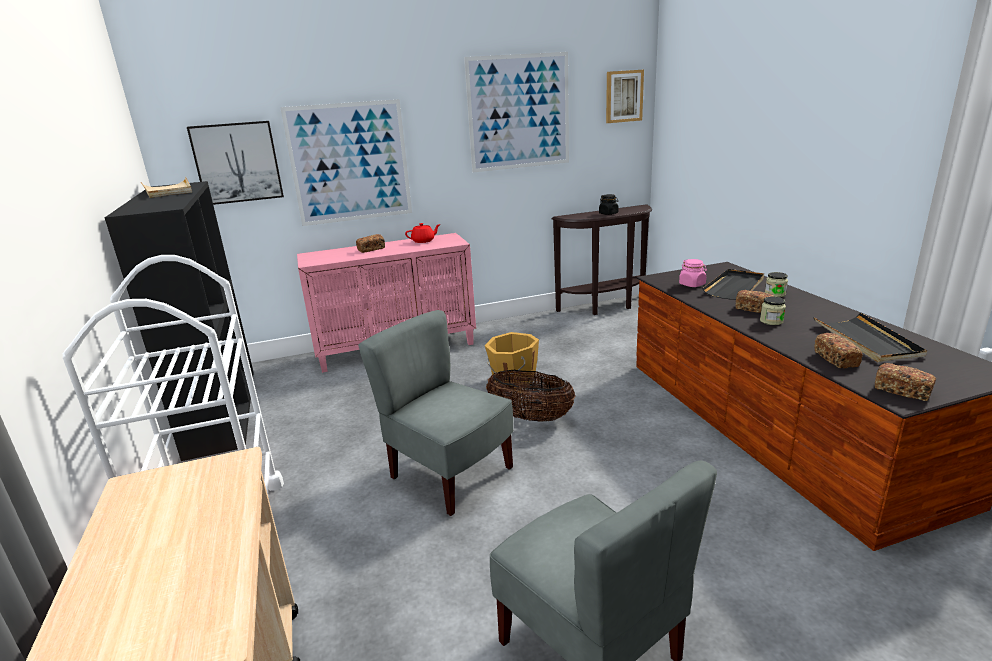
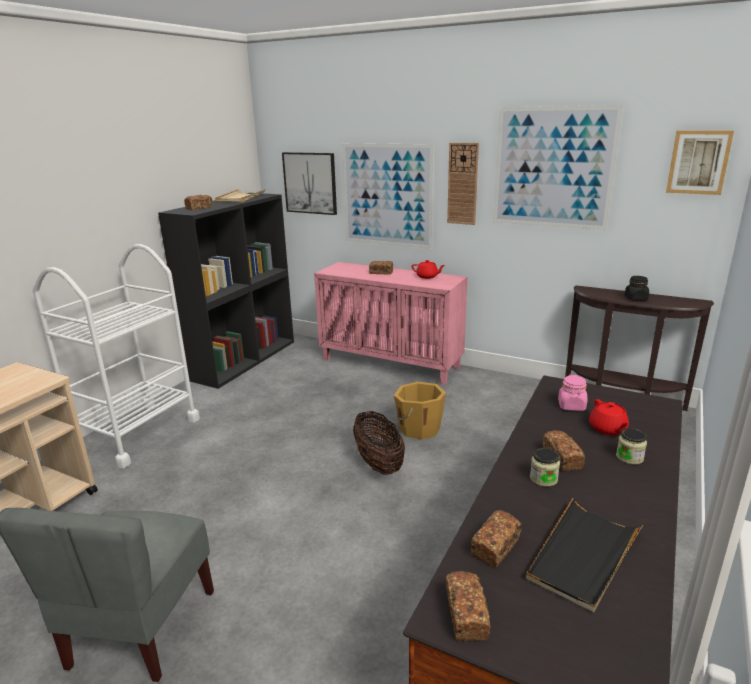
camera: 45 degrees right, 0 degrees up
grey chair [358,310,513,516] -> none
black tray [702,269,764,300] -> red teapot [589,399,629,435]
none -> bread [184,195,213,210]
none -> wall clock [447,143,479,225]

